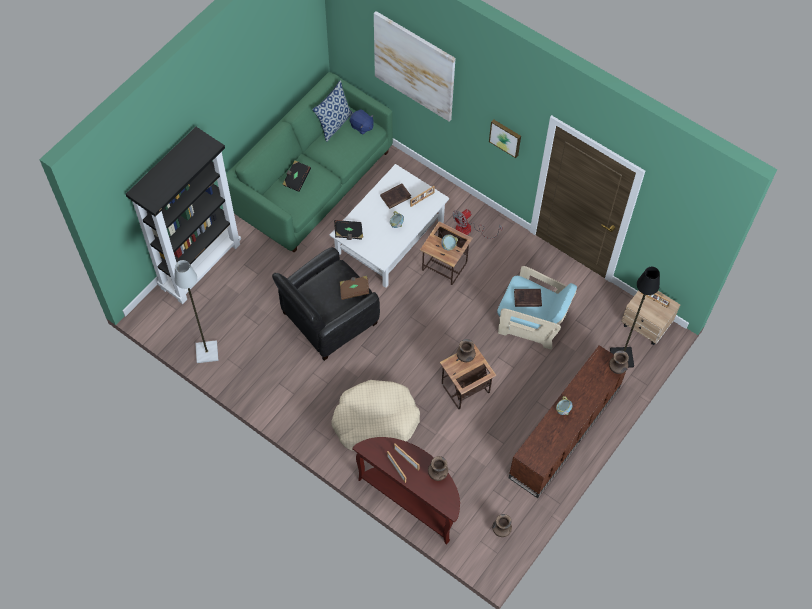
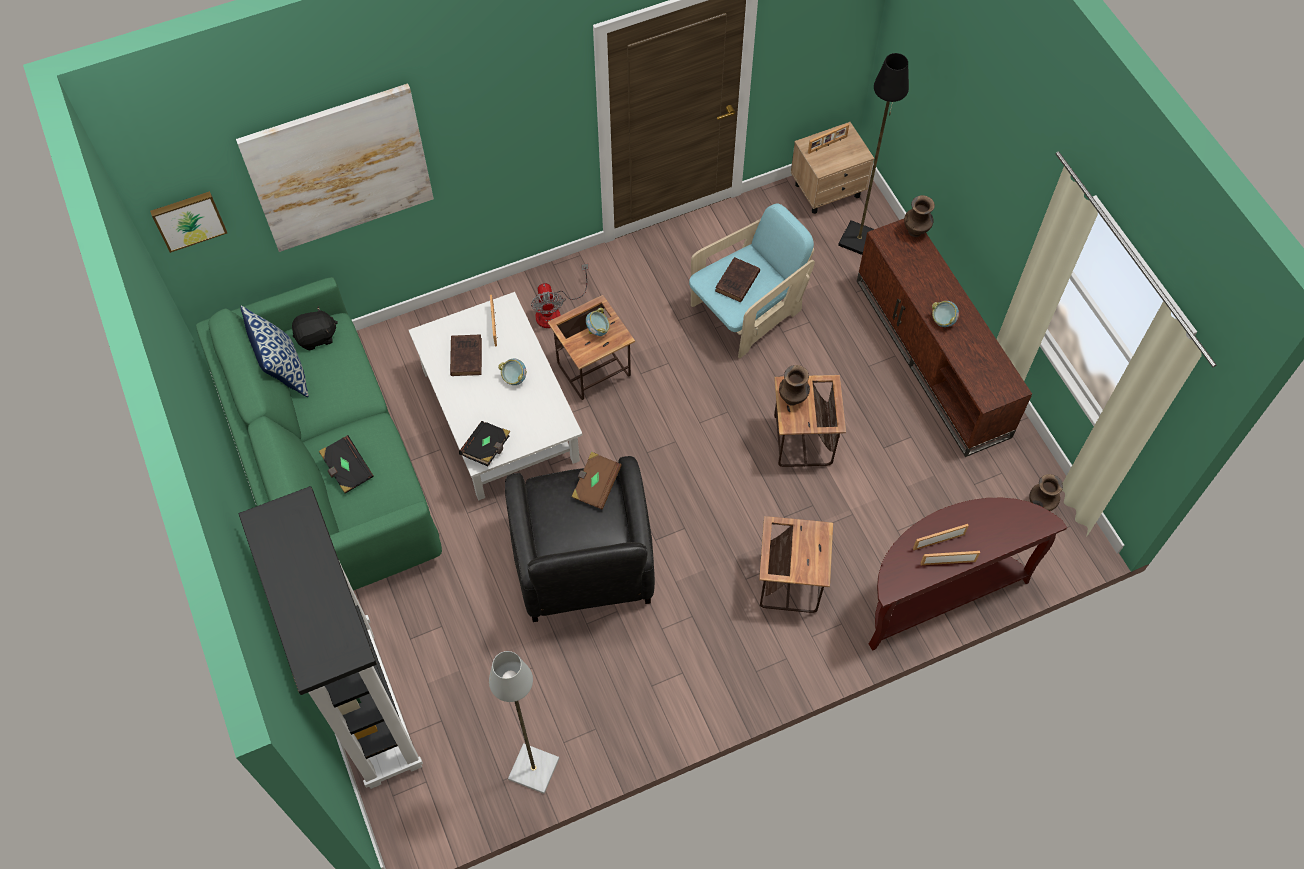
camera: 60 degrees left, 0 degrees up
beige dog bed [332,380,420,451] -> side table [759,516,833,613]
blue plush toy [350,110,374,135] -> black plush toy [292,306,338,350]
brown vase [428,456,448,481] -> none
picture [489,119,521,158] -> picture moved to [150,191,227,253]

